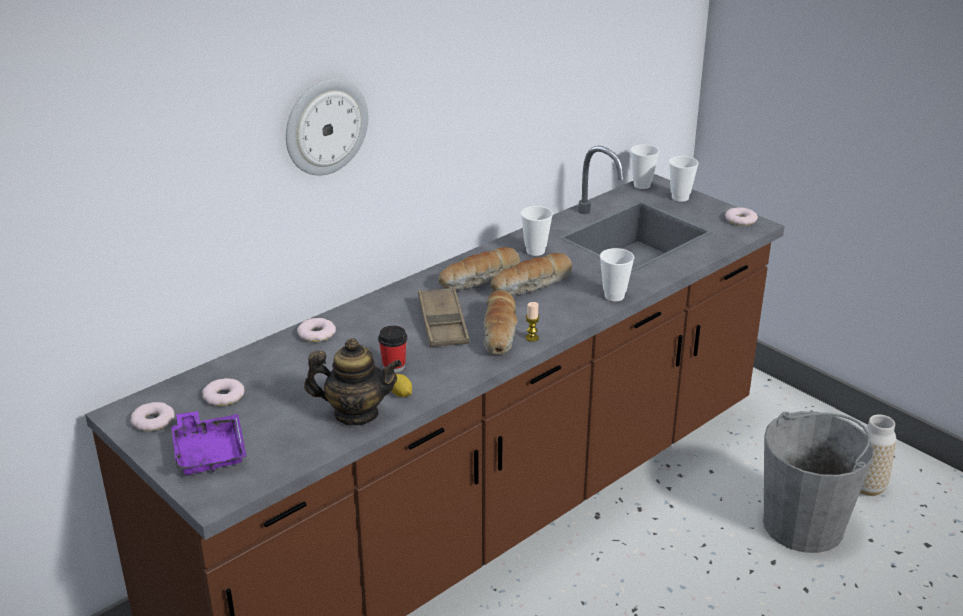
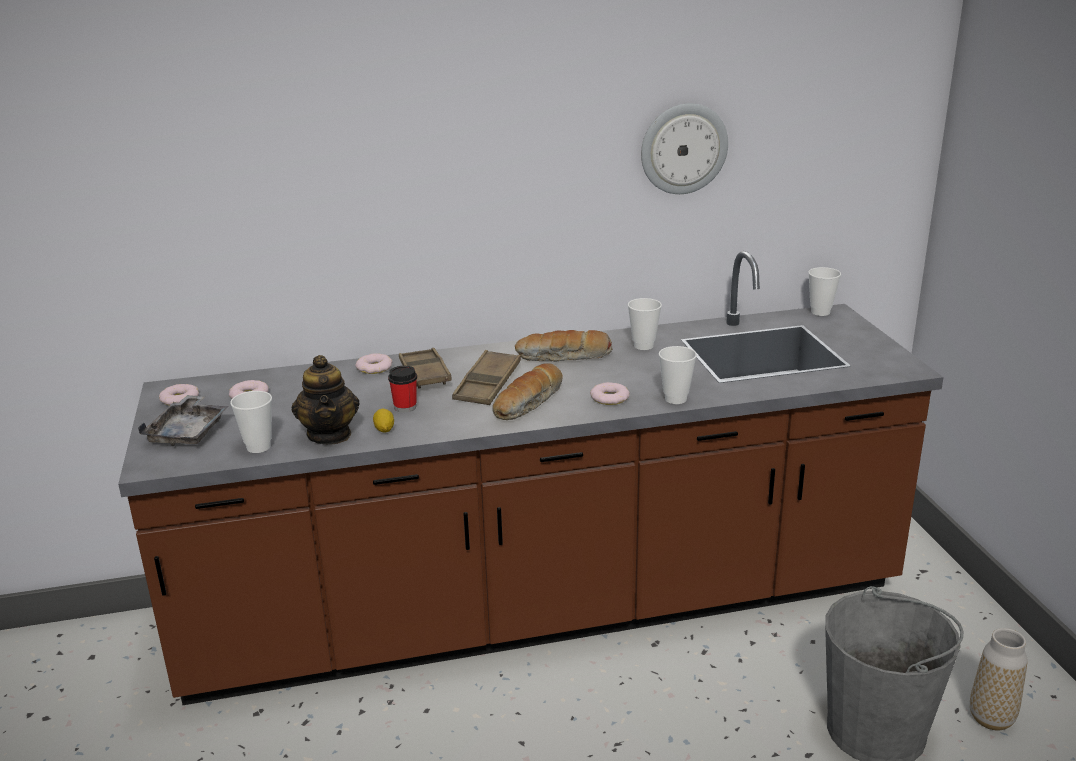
camera: 30 degrees right, 5 degrees down
purple tray [171,411,247,475] -> grey tray [138,395,229,446]
wall clock [286,79,368,176] -> wall clock moved to [641,103,728,194]
teapot [304,338,402,426] -> teapot turned 45 degrees clockwise [292,355,360,445]
bread [491,253,572,295] -> none
candle [525,302,539,342] -> none
cup [669,156,699,202] -> cup moved to [230,391,272,453]
donut [725,207,758,226] -> donut moved to [590,382,630,405]
none -> brown tray [399,348,452,389]

